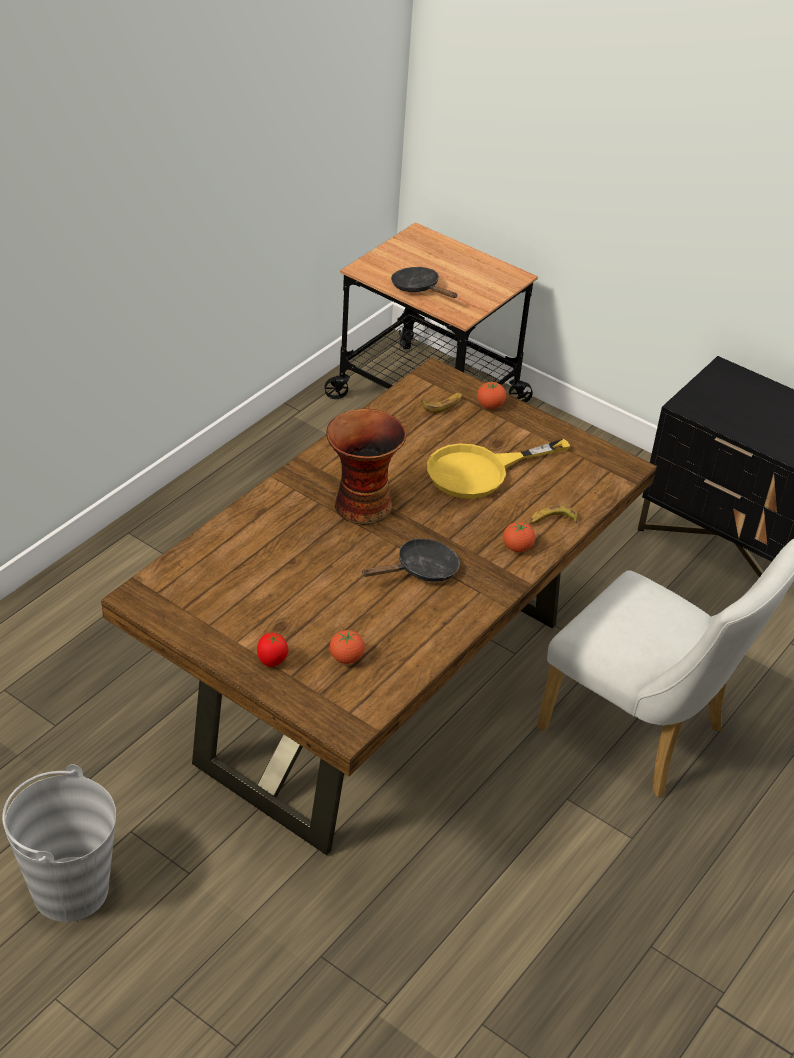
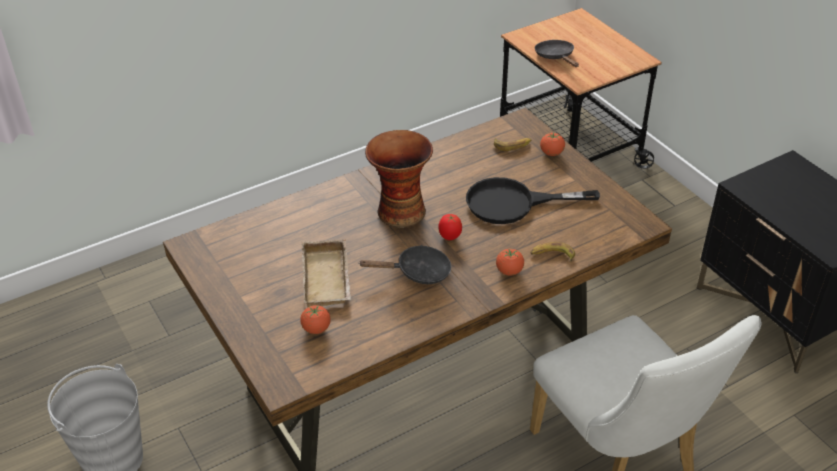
camera: 25 degrees right, 0 degrees up
tomato [257,633,288,667] -> tomato moved to [438,214,462,240]
yellow frying pan [427,439,570,499] -> black frying pan [466,177,600,224]
none -> beige tray [301,239,351,307]

